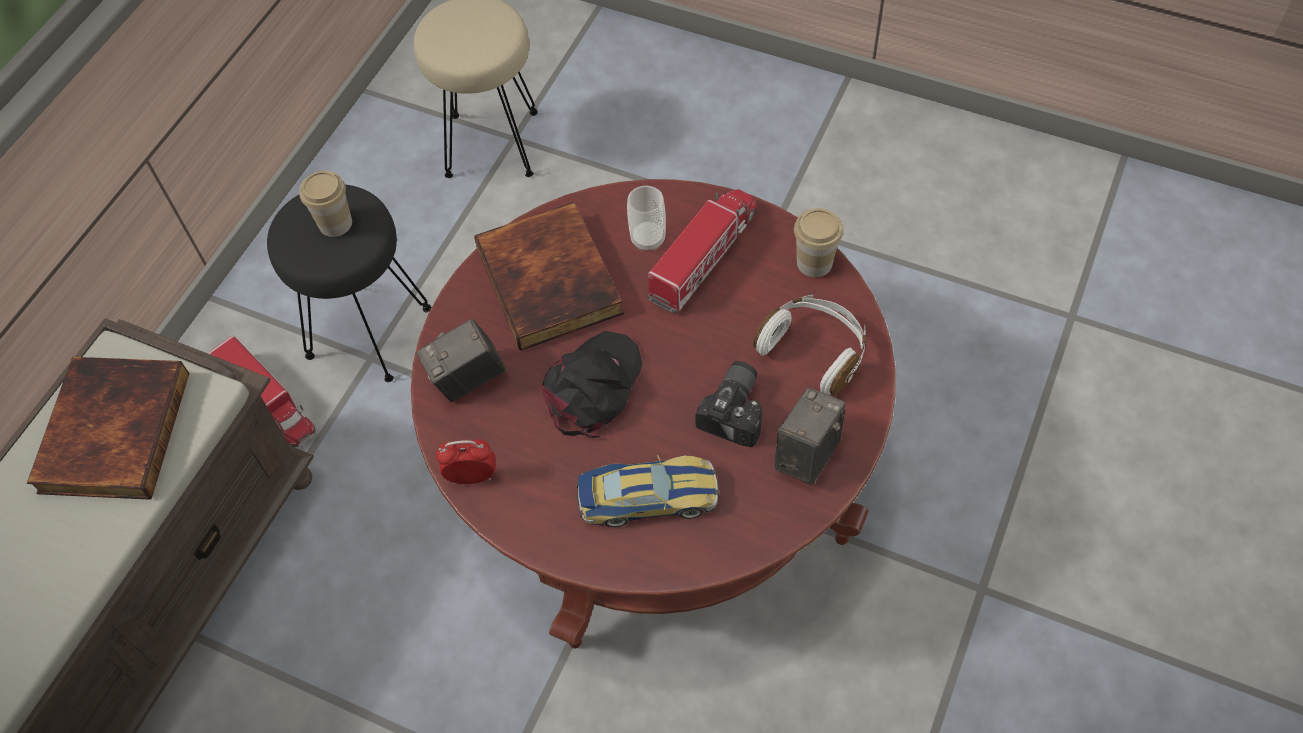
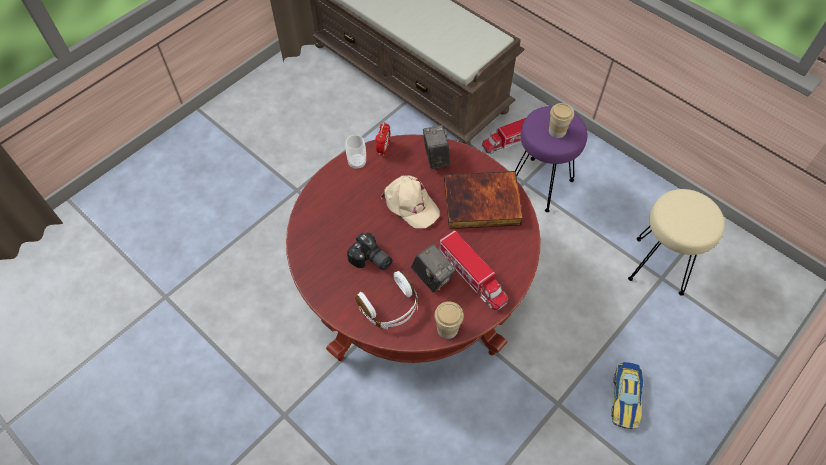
camera: 105 degrees right, 0 degrees up
book [27,357,189,500] -> none
black stool [267,185,431,382] -> purple stool [515,106,587,212]
black cap [543,331,642,438] -> beige cap [381,175,440,228]
toy car [577,455,719,527] -> toy car moved to [611,362,644,429]
cup [627,185,666,250] -> cup moved to [346,135,366,169]
camera [774,387,845,485] -> camera moved to [411,244,456,293]

